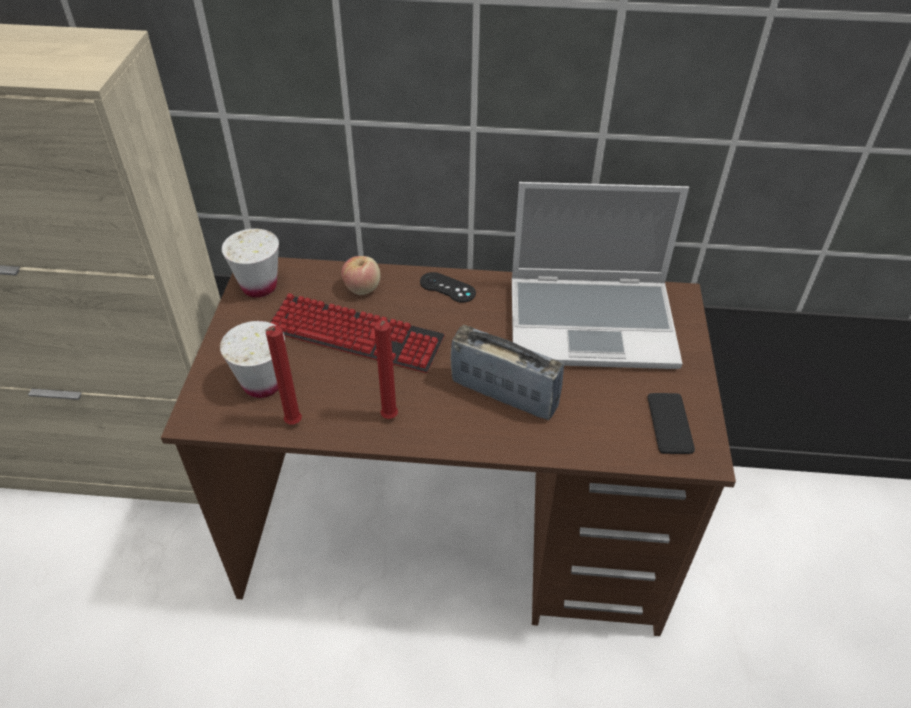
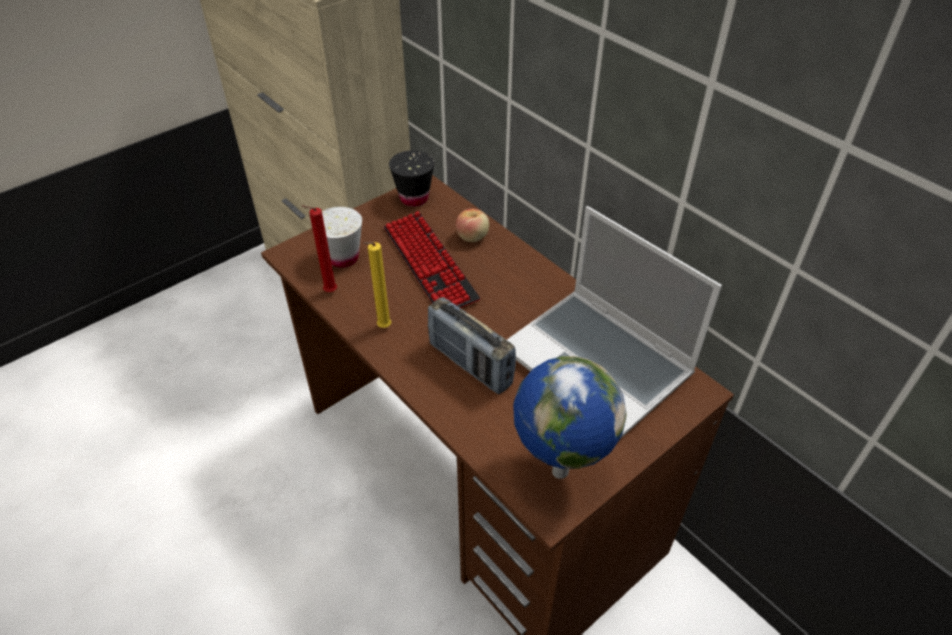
camera: 45 degrees right, 0 degrees up
white cup [222,229,279,298] -> black cup [389,150,435,207]
red candle [374,320,398,419] -> yellow candle [363,242,391,328]
black game controller [420,272,476,303] -> none
radio [450,325,564,420] -> radio turned 150 degrees clockwise [428,297,516,394]
phone [648,393,695,454] -> globe [513,356,627,479]

